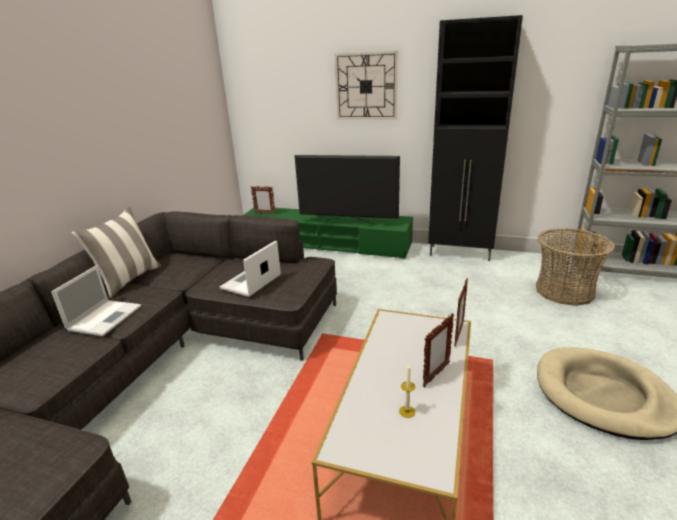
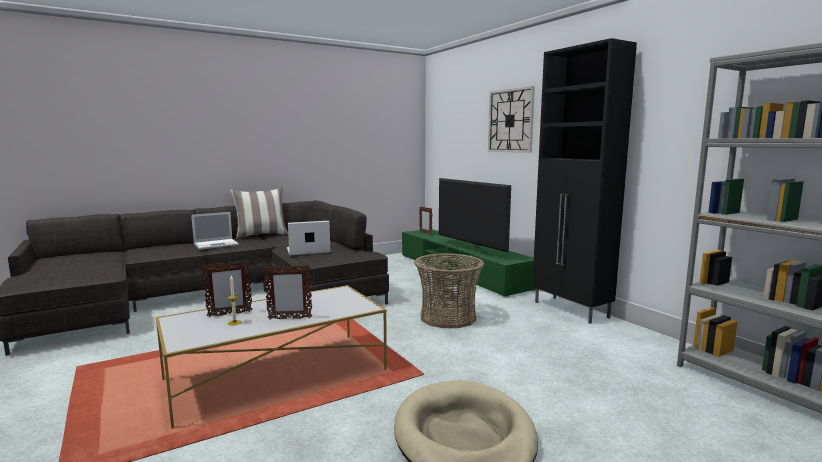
camera: 40 degrees right, 15 degrees down
picture frame [454,278,468,346] -> picture frame moved to [202,260,253,317]
basket [536,228,615,306] -> basket moved to [414,253,484,328]

